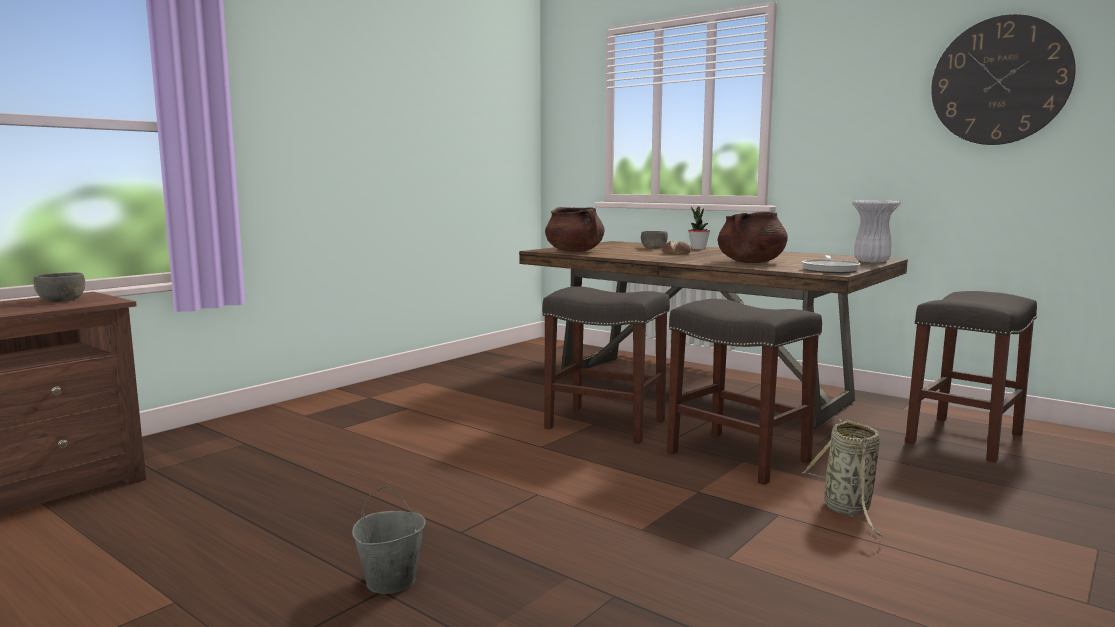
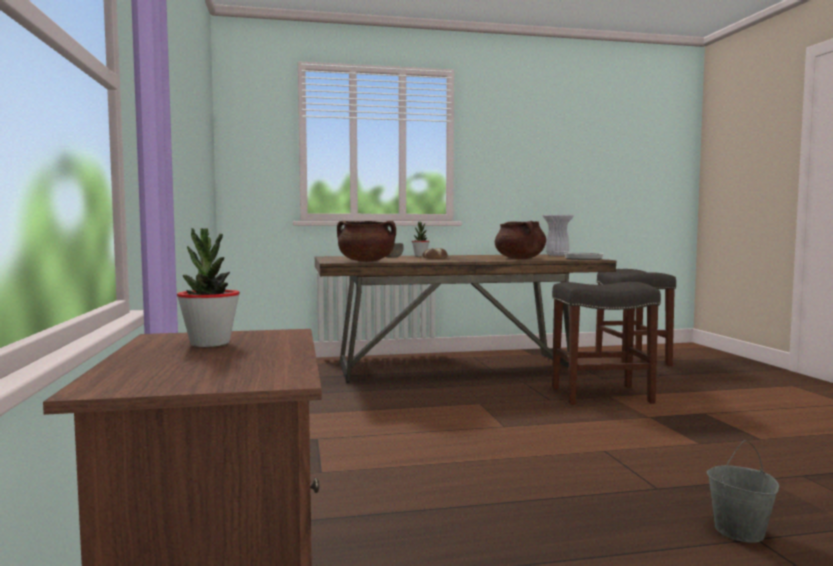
camera: 50 degrees left, 5 degrees down
grey bowl [33,272,85,302] -> potted plant [177,228,240,347]
grey stool [542,286,670,444] -> none
basket [803,419,884,537] -> none
wall clock [931,14,1076,145] -> none

